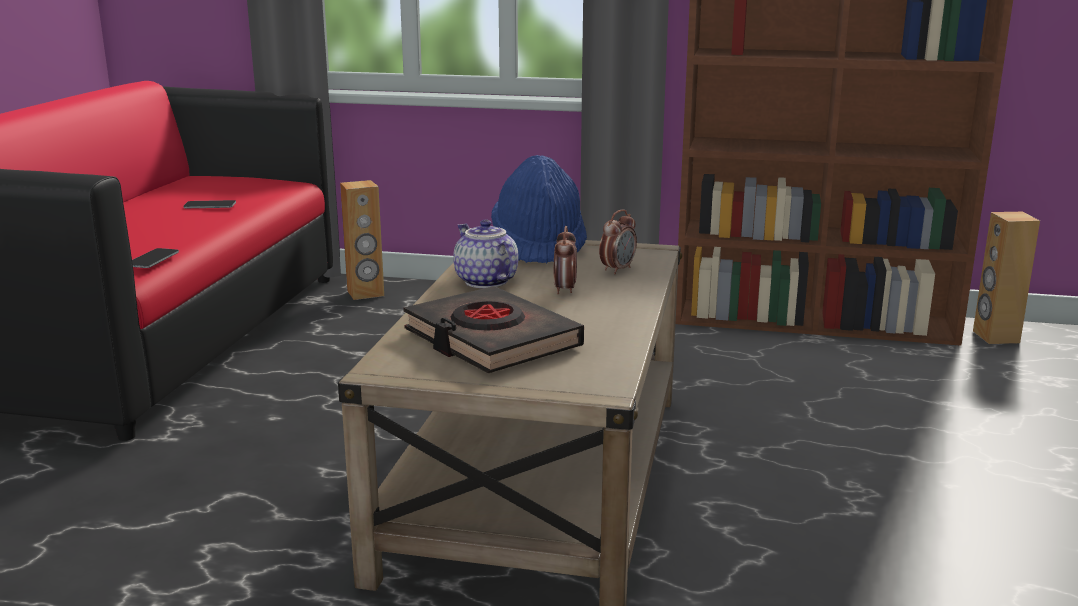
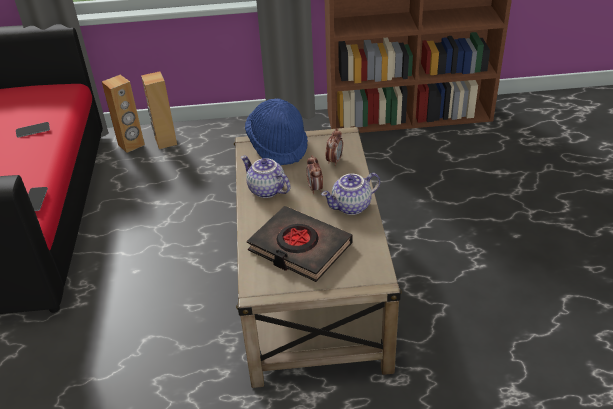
camera: 15 degrees left, 20 degrees up
brown speaker [973,212,1040,344] -> brown speaker moved to [141,71,177,149]
none -> teapot [321,173,380,215]

